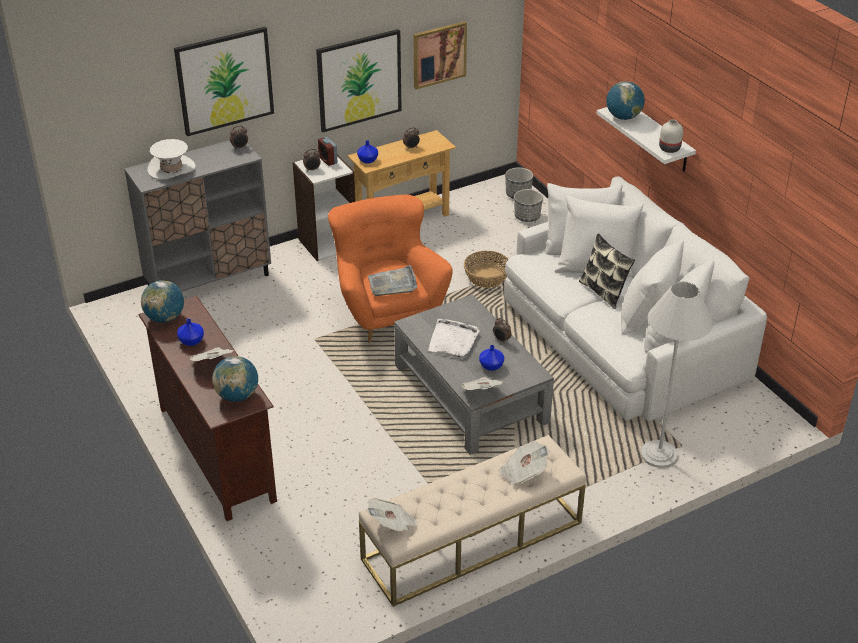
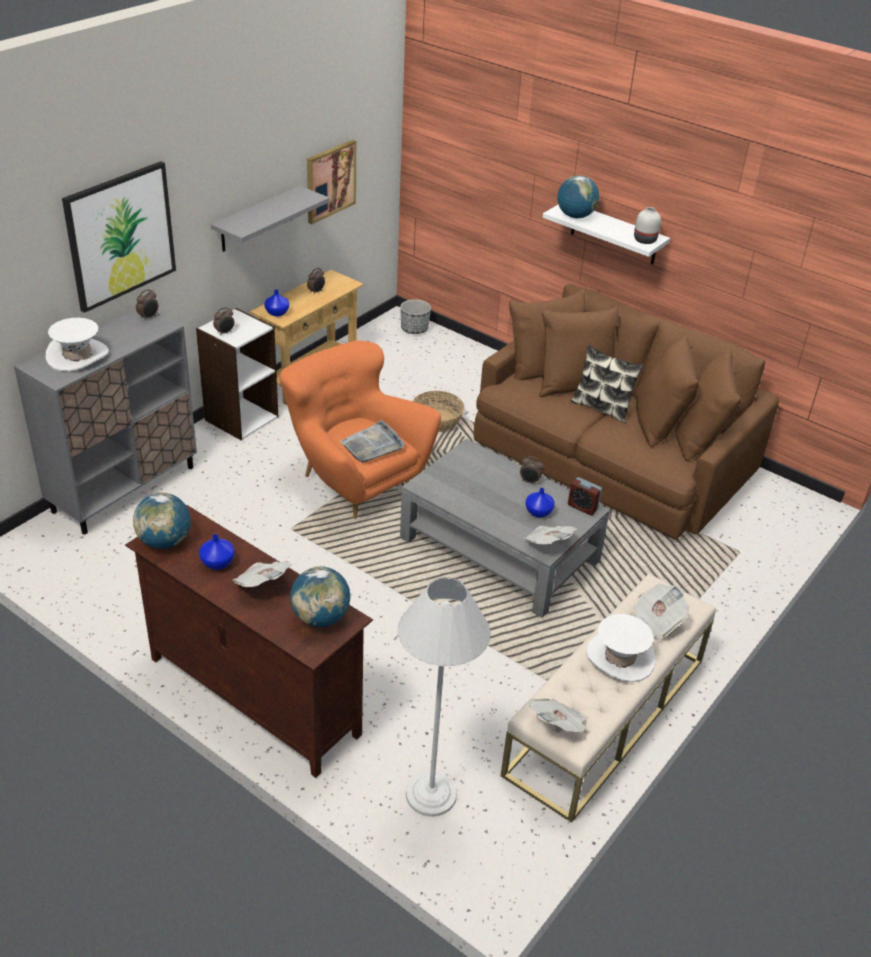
camera: 25 degrees left, 0 degrees up
picture [316,29,402,132] -> grey shelf [211,186,330,252]
alarm clock [318,137,337,166] -> alarm clock moved to [568,477,602,515]
white tray [428,319,480,357] -> none
white sofa [504,177,767,421] -> brown sofa [474,284,779,540]
planter [514,189,543,222] -> none
white floor lamp [641,282,713,468] -> white floor lamp moved to [397,577,491,817]
none -> white hat [586,614,656,682]

